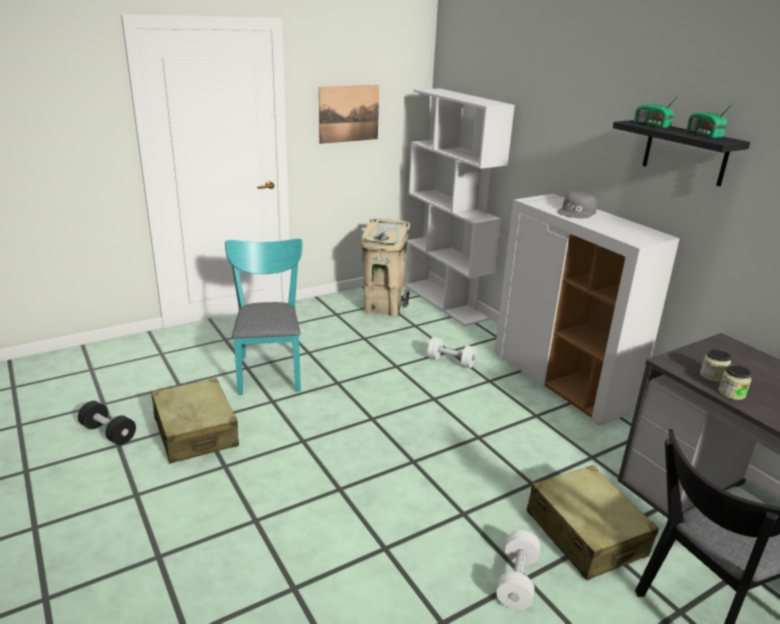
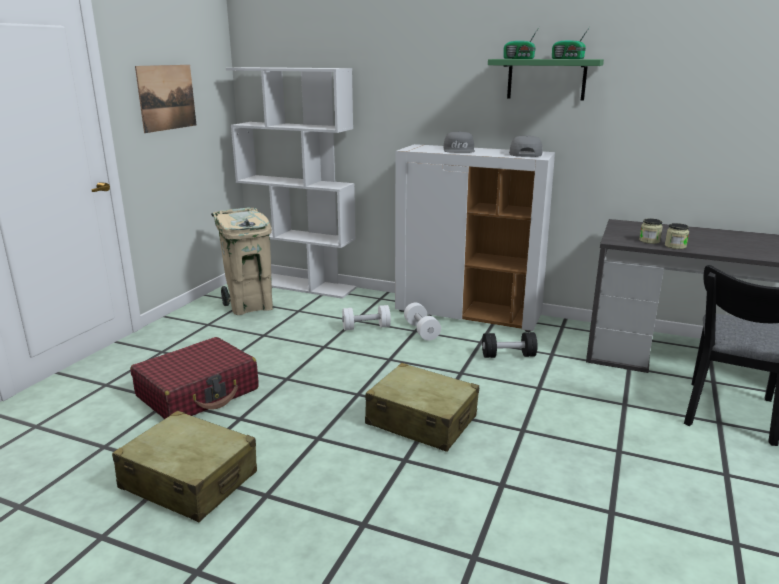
camera: 35 degrees left, 5 degrees down
black dumbbell [78,401,136,445] -> black dumbbell moved to [482,332,538,358]
turquoise chair [225,239,303,395] -> red suitcase [130,337,259,419]
white dumbbell [496,530,540,610] -> white dumbbell moved to [404,303,441,341]
beige suitcase [526,465,659,581] -> beige suitcase moved to [365,363,479,452]
black shelf [613,120,750,186] -> green shelf [488,59,604,101]
none -> grey cap [509,135,543,157]

